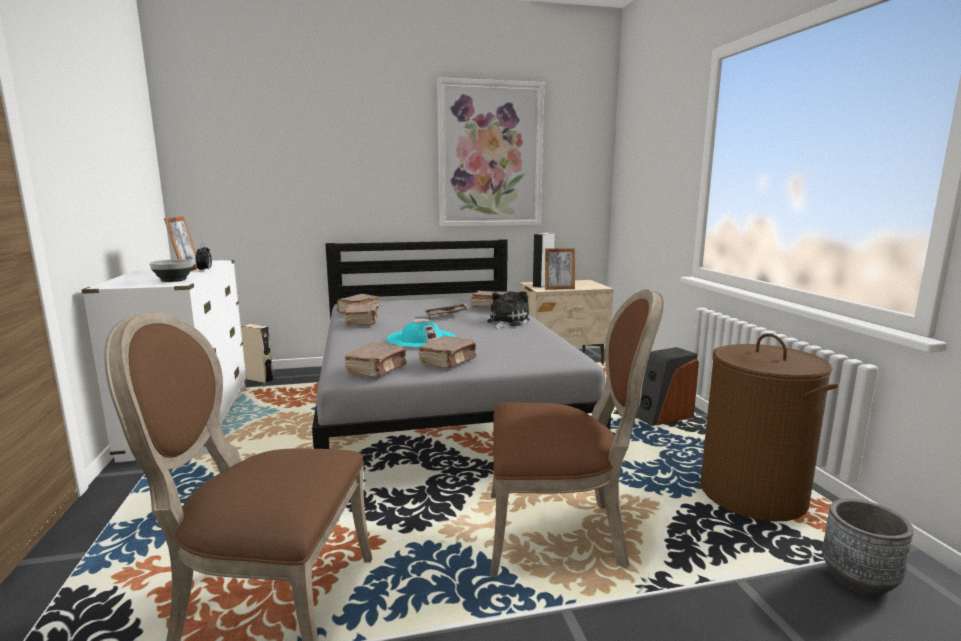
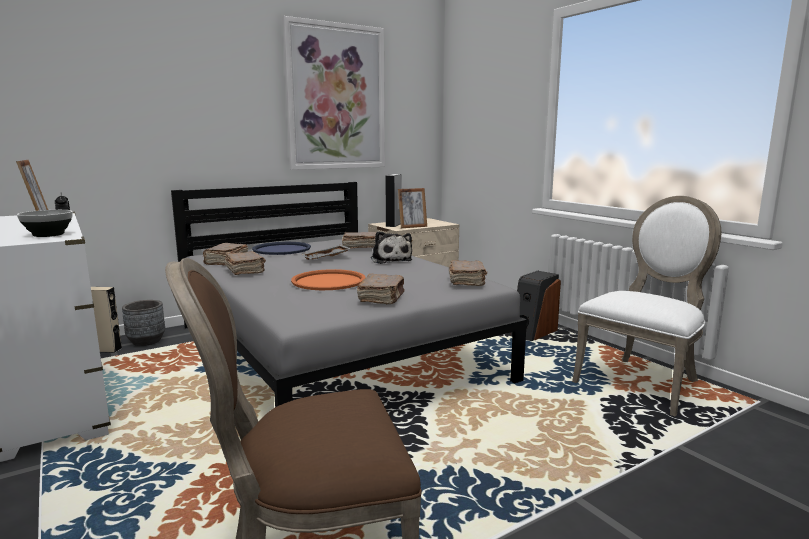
camera: 20 degrees left, 0 degrees up
brown book [345,342,407,377] -> brown book moved to [449,260,487,286]
turquoise hat [387,319,455,348] -> orange tray [291,269,366,290]
plush toy [487,291,530,329] -> plush toy turned 150 degrees clockwise [371,231,412,264]
brown chair [490,289,665,577] -> none
brown laundry basket [700,333,839,522] -> white chair [572,196,721,416]
grey planter [822,498,914,596] -> grey planter moved to [122,300,165,346]
none -> blue tray [252,242,311,255]

